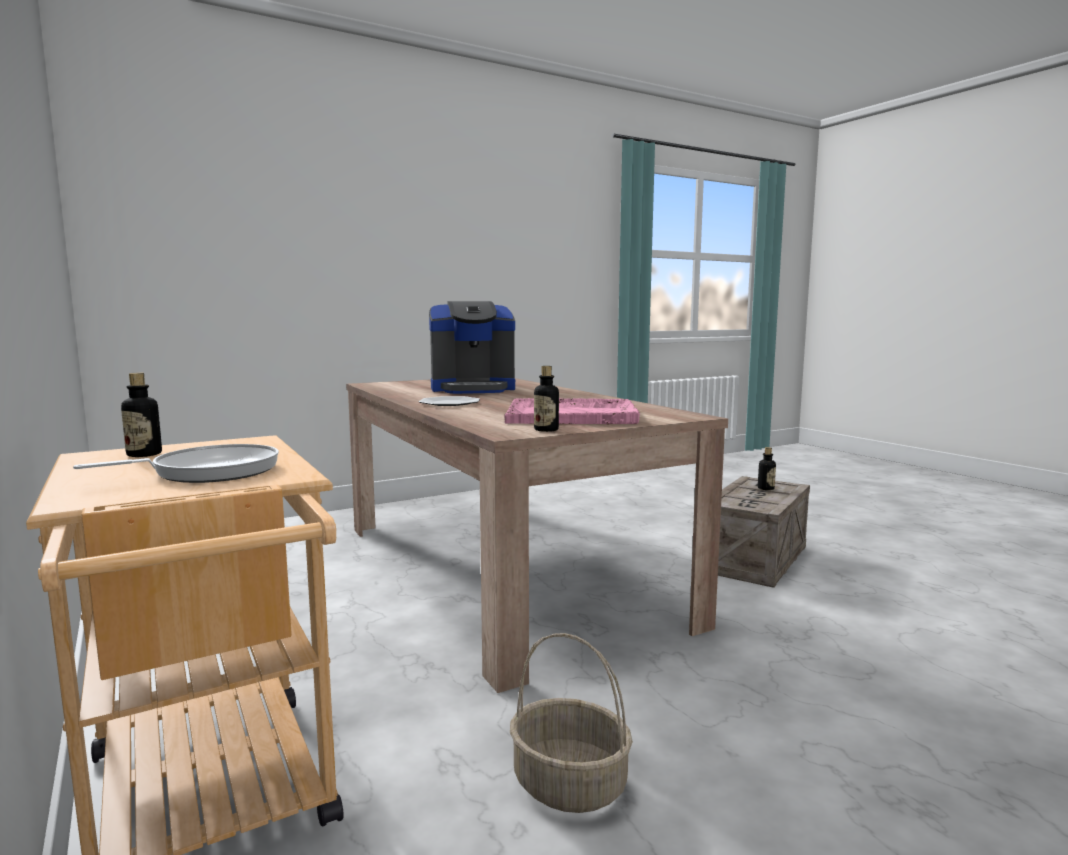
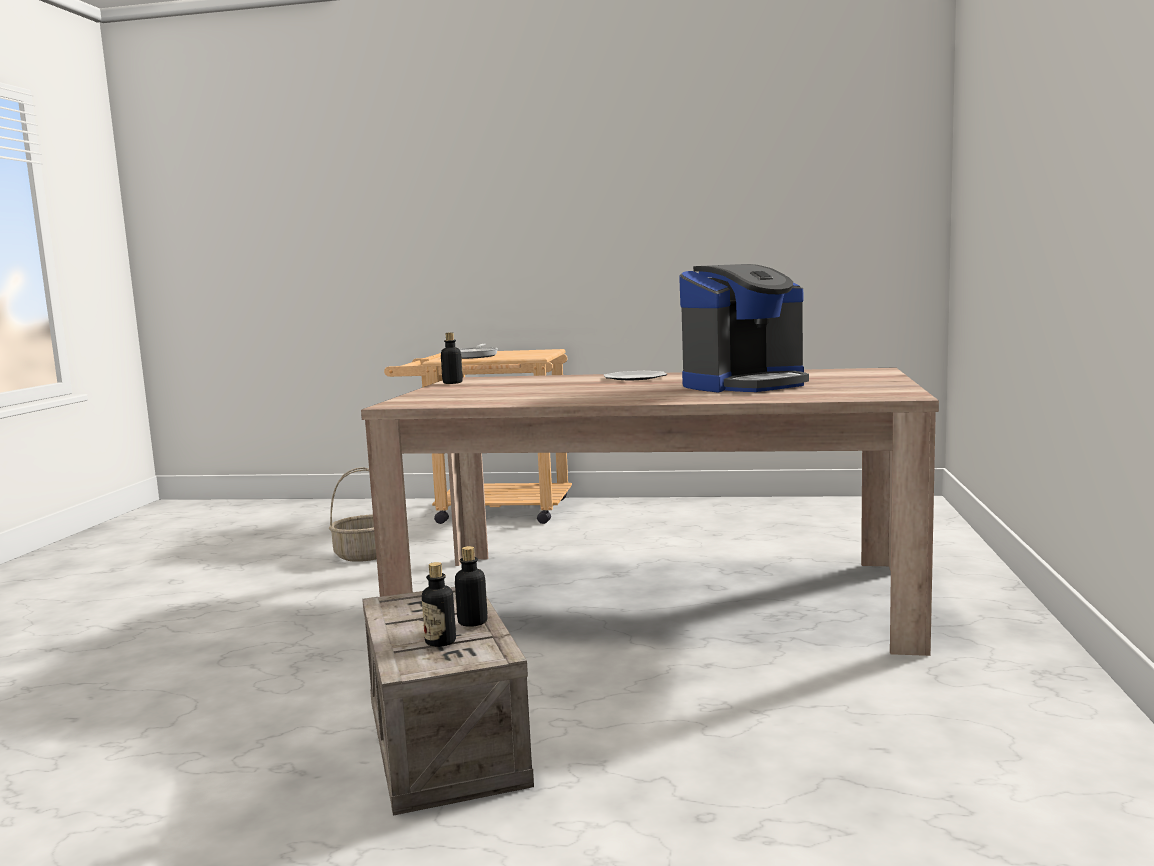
camera: 130 degrees right, 0 degrees up
bottle [121,373,162,457] -> bottle moved to [455,546,488,627]
coffee machine [429,301,515,394] -> coffee machine turned 150 degrees counterclockwise [679,264,809,393]
pink tray [504,398,640,424] -> none

